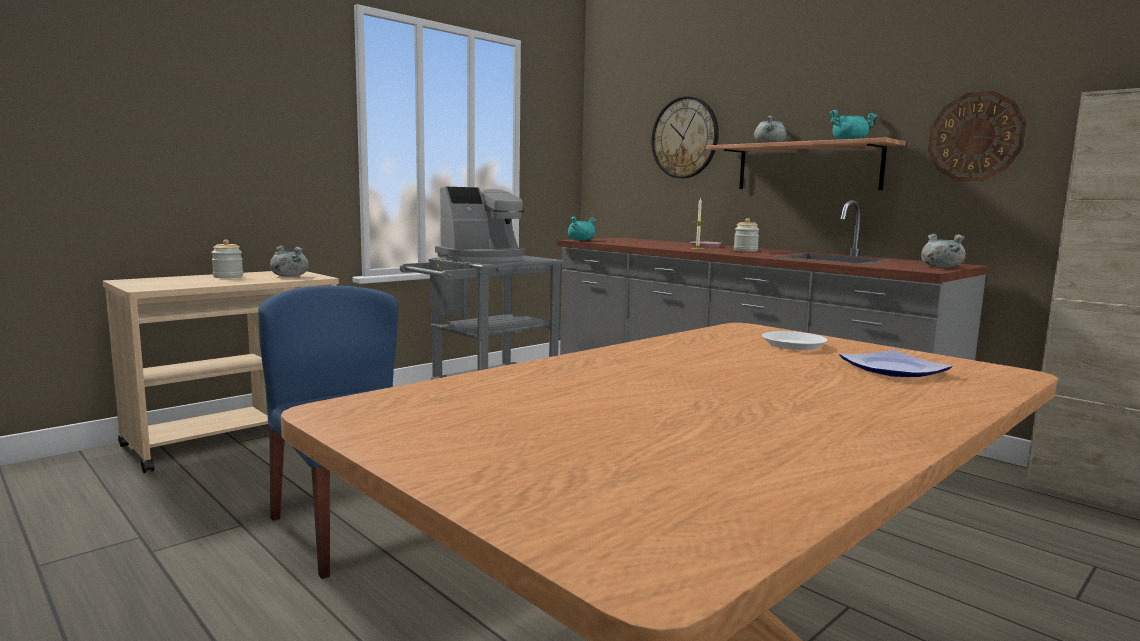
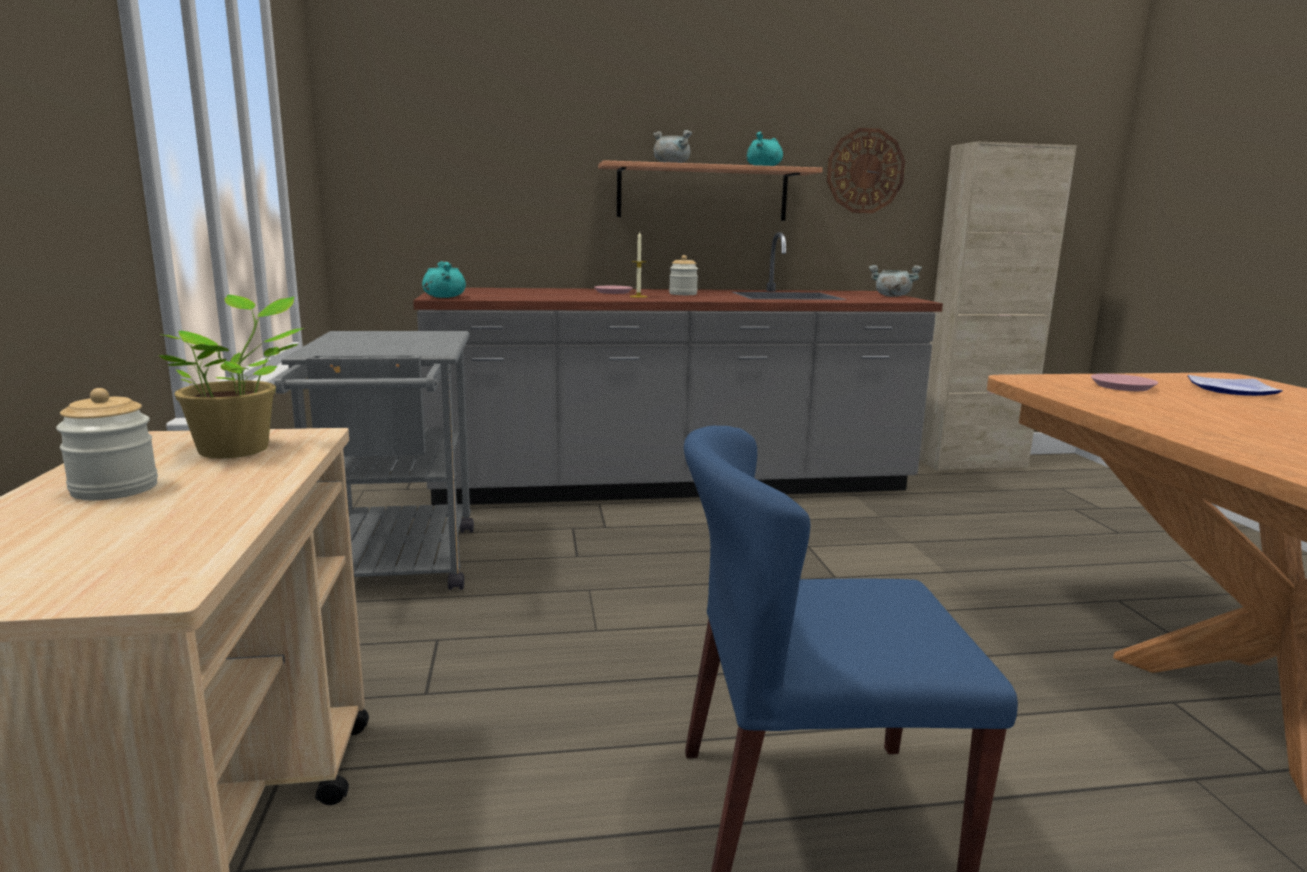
camera: 55 degrees left, 5 degrees up
grey cooking pot [270,246,309,277] -> potted plant [158,295,304,459]
coffee machine [435,187,525,261] -> none
wall clock [651,96,719,178] -> none
white plate [762,331,827,350] -> pink plate [1091,374,1158,391]

